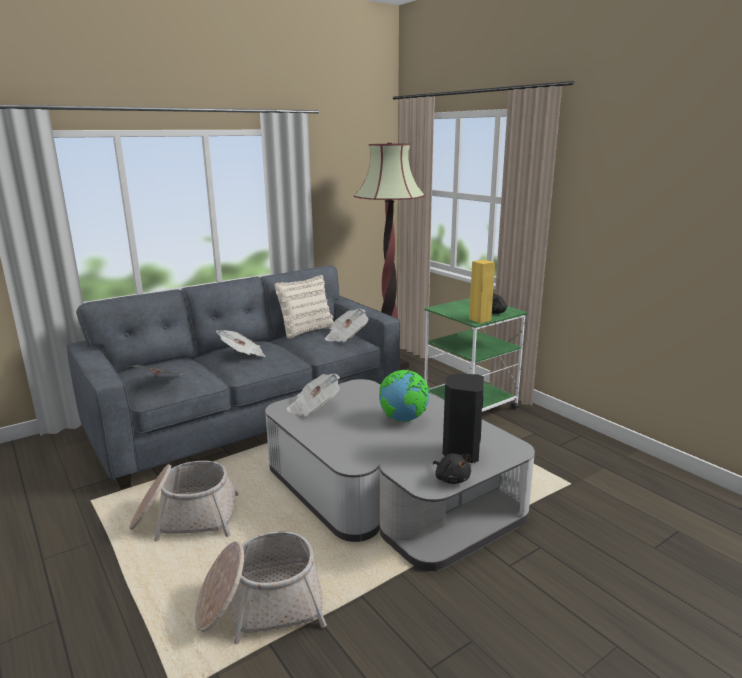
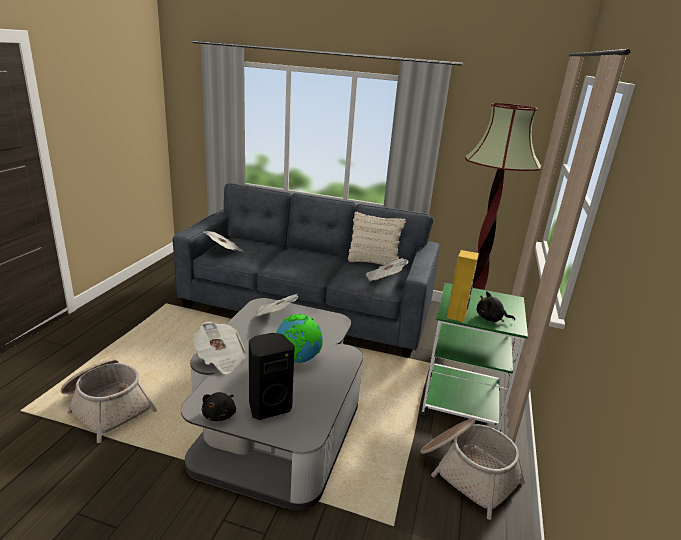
camera: 50 degrees right, 5 degrees up
basket [129,461,239,542] -> basket moved to [420,418,525,520]
newspaper [216,330,266,357] -> newspaper moved to [193,321,247,374]

